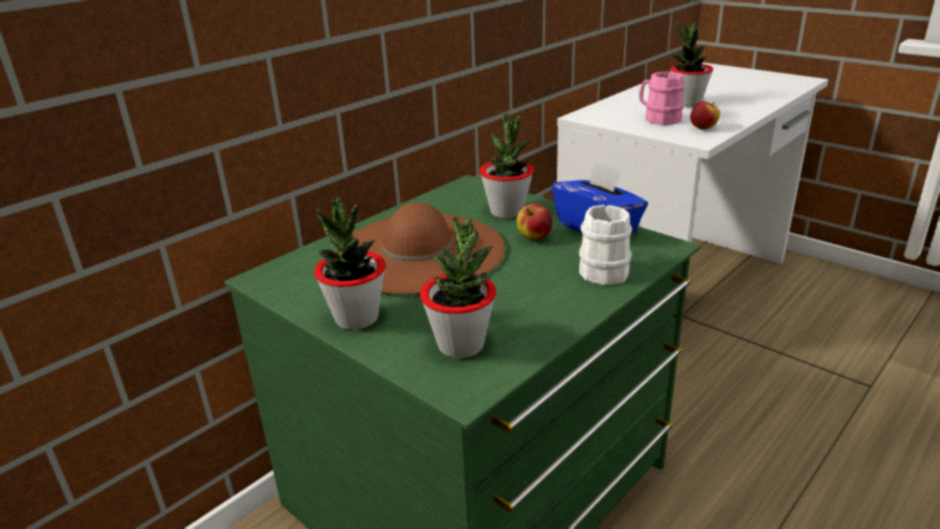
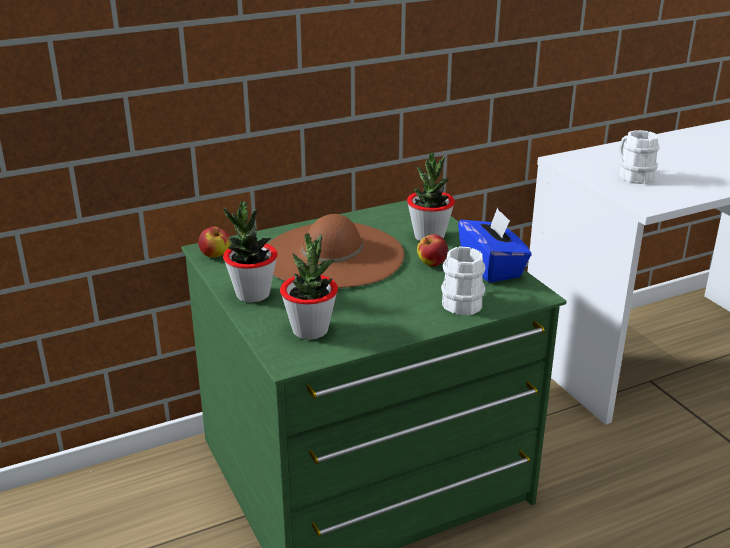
camera: 20 degrees right, 0 degrees up
pink mug [639,72,684,125] -> white mug [619,130,660,184]
potted plant [670,22,713,107] -> none
apple [690,101,720,130] -> apple moved to [198,227,231,258]

